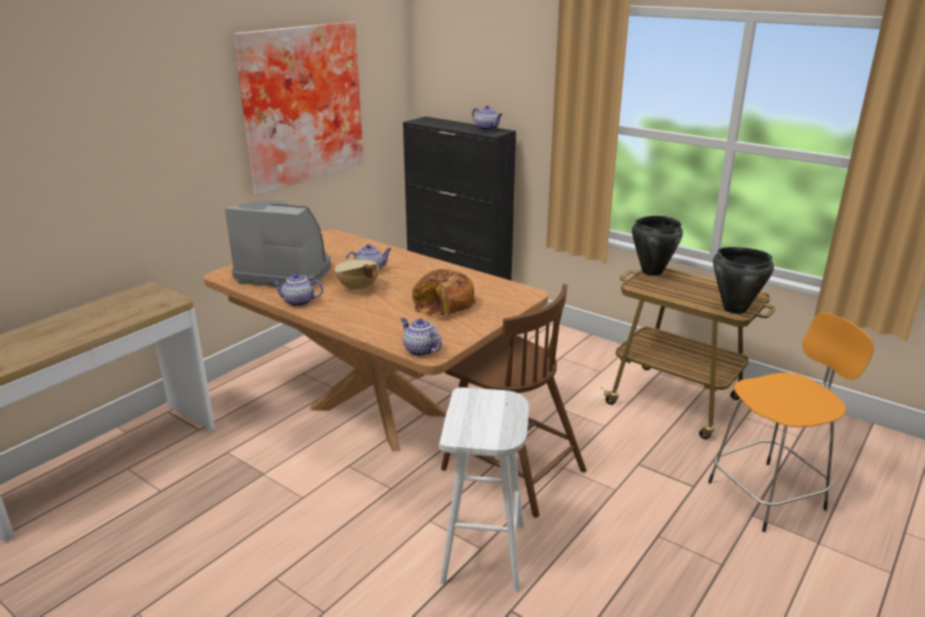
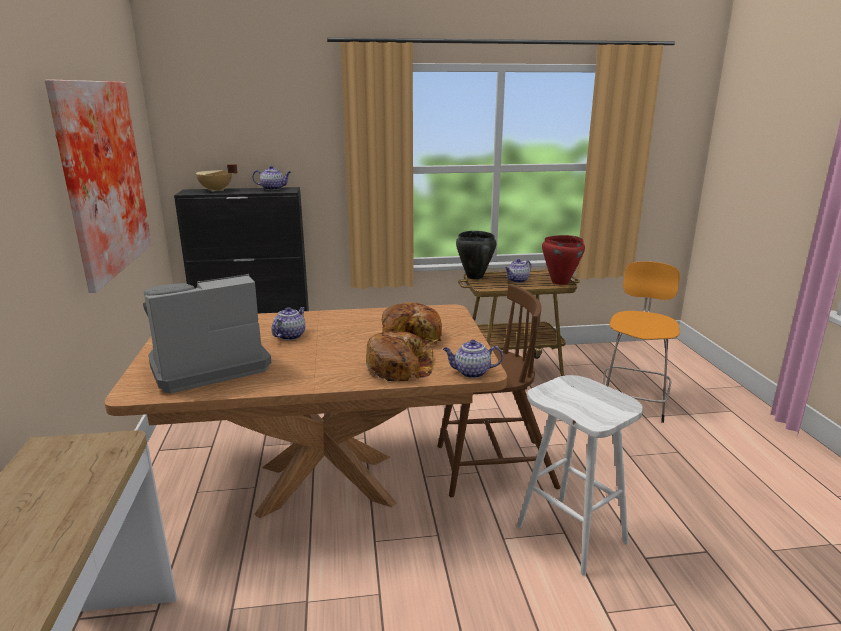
camera: 45 degrees left, 5 degrees down
teapot [272,273,323,306] -> teapot moved to [505,259,531,283]
beige cooking pot [335,259,379,292] -> beige cooking pot moved to [194,164,238,192]
black cooking pot [713,247,774,314] -> red cooking pot [542,235,585,285]
none -> bread [366,331,435,382]

